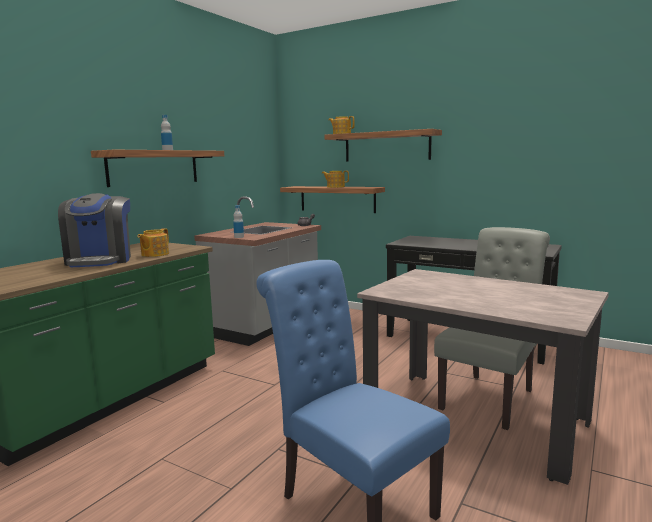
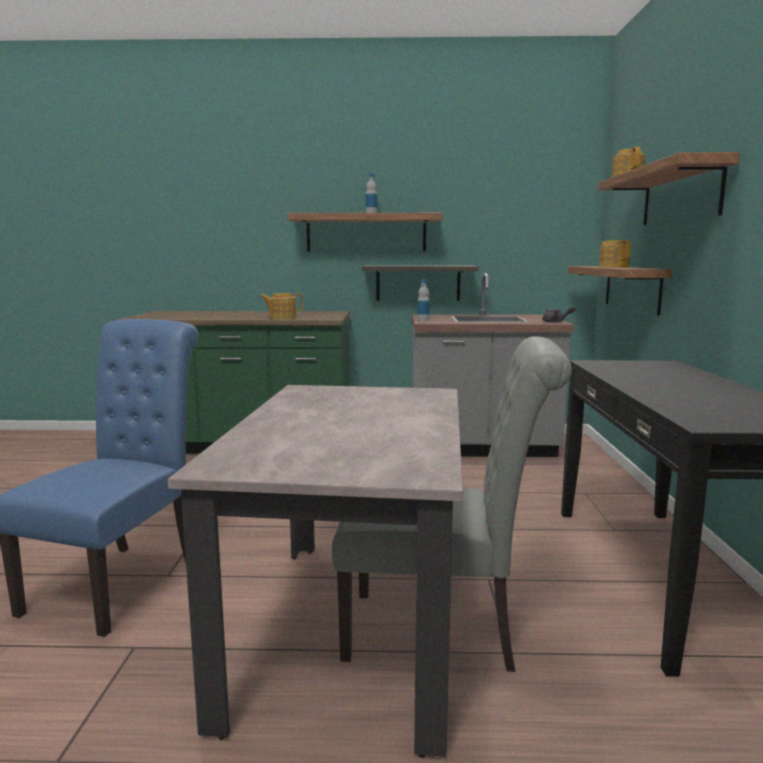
camera: 60 degrees right, 0 degrees up
coffee machine [58,193,131,267] -> none
none -> shelf [362,266,478,301]

